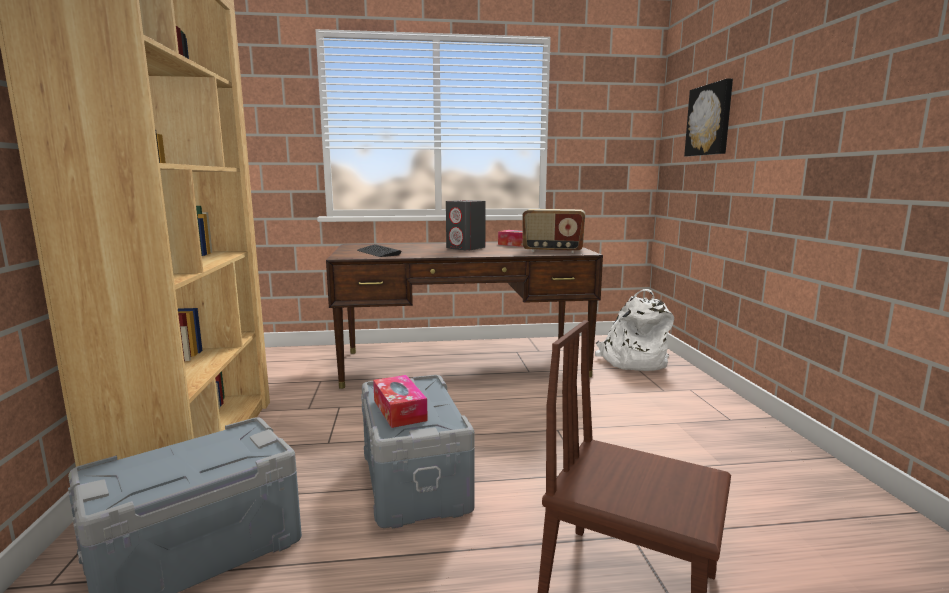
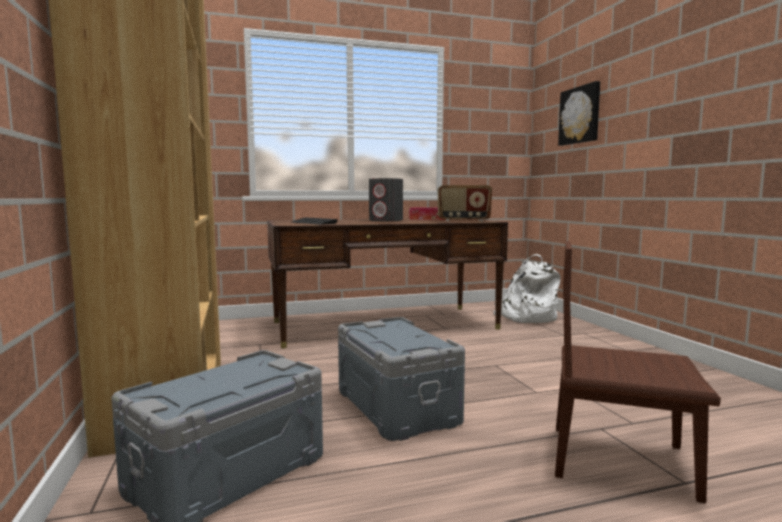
camera: 10 degrees left, 5 degrees down
tissue box [373,375,428,428] -> none

